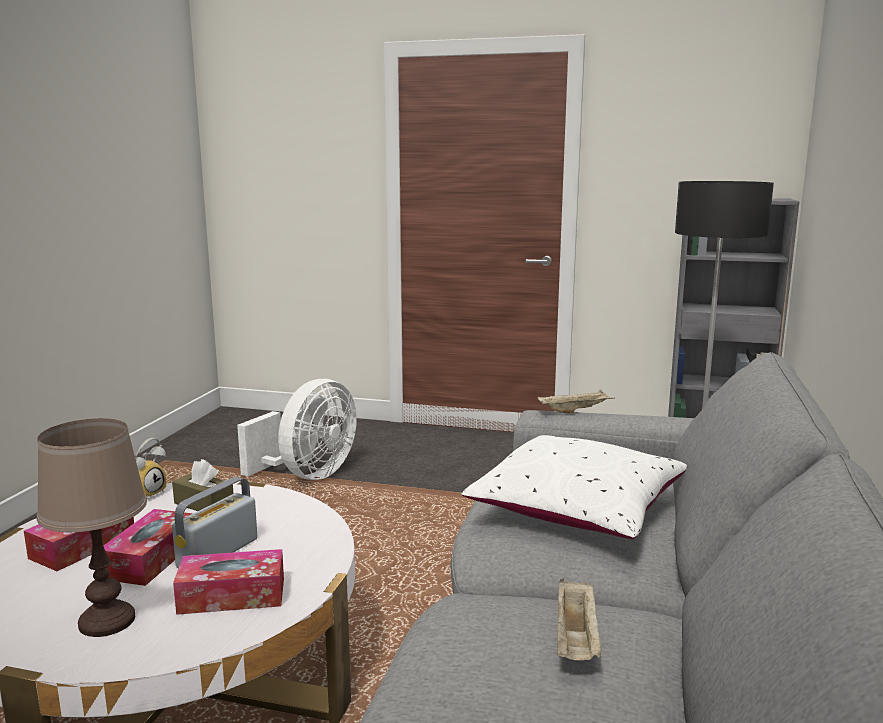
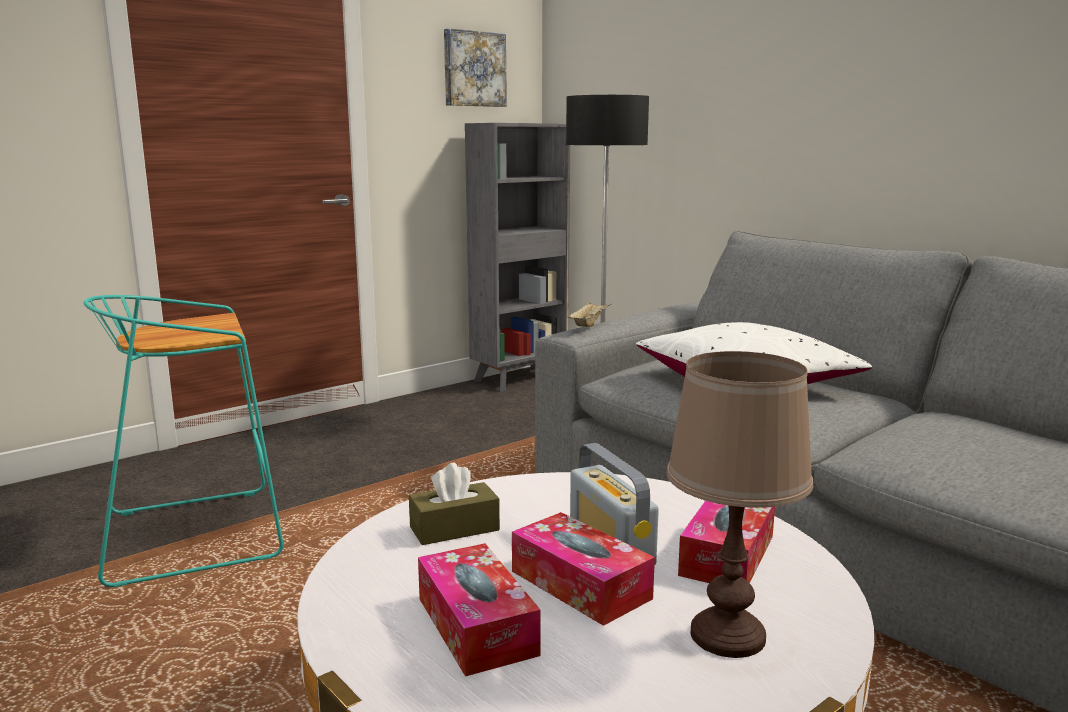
camera: 55 degrees left, 0 degrees up
alarm clock [135,438,166,499] -> none
white fan [237,379,357,480] -> turquoise stool [84,295,284,587]
beige tray [557,578,602,660] -> none
none -> picture [444,28,507,107]

